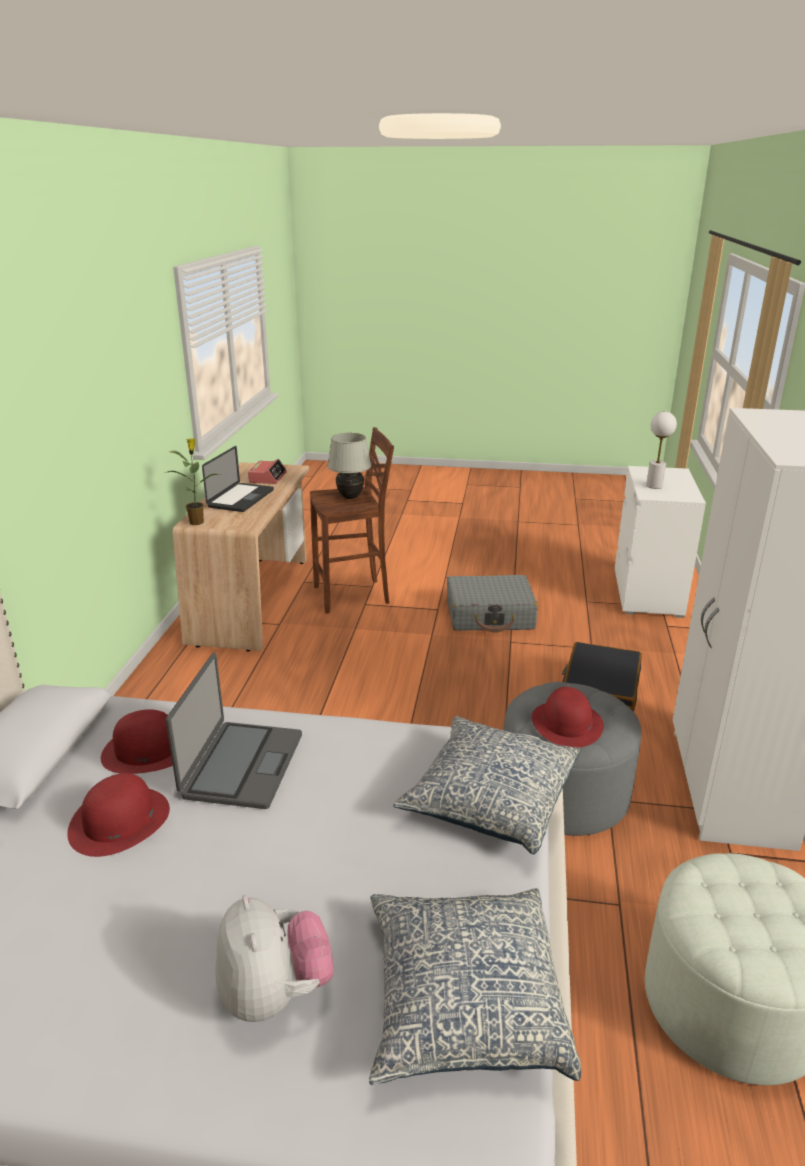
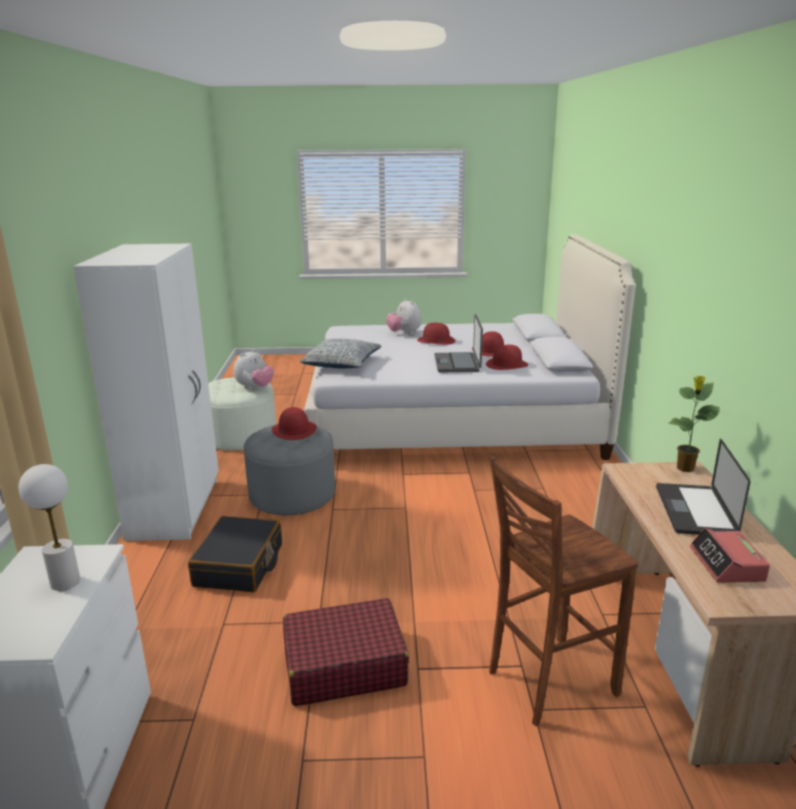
camera: 170 degrees right, 5 degrees down
white table lamp [327,433,371,499] -> none
pillow [369,888,581,1085] -> none
grey suitcase [447,575,538,633] -> red suitcase [283,598,409,706]
none -> plush toy [233,349,274,389]
none -> red hat [417,323,455,345]

